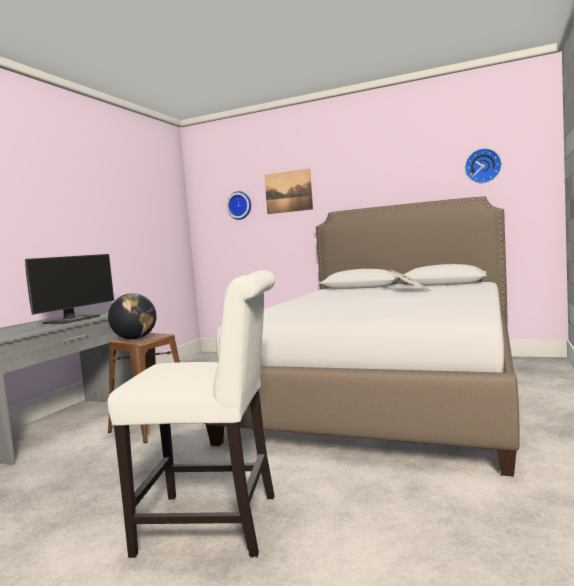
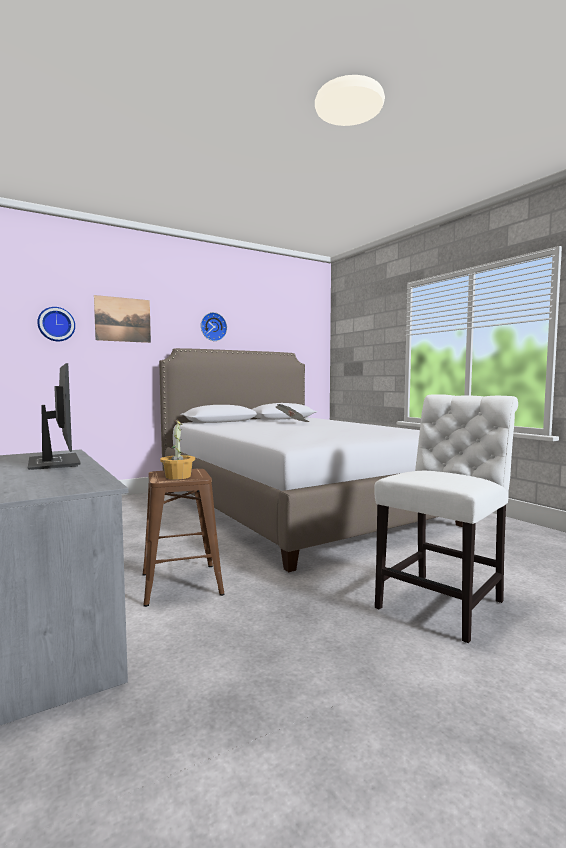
camera: 55 degrees left, 0 degrees up
globe [108,293,156,340] -> potted plant [160,420,195,479]
wall clock [465,148,502,183] -> wall clock moved to [201,312,227,341]

